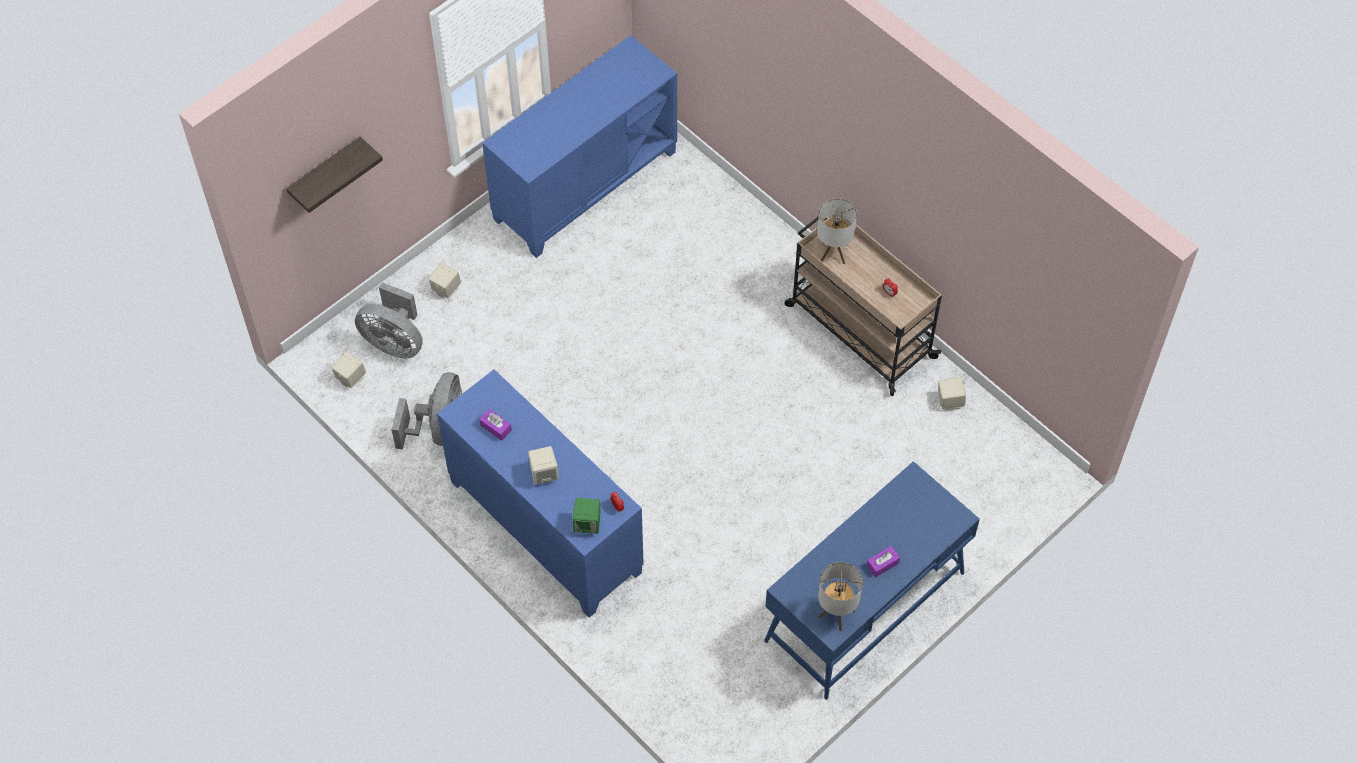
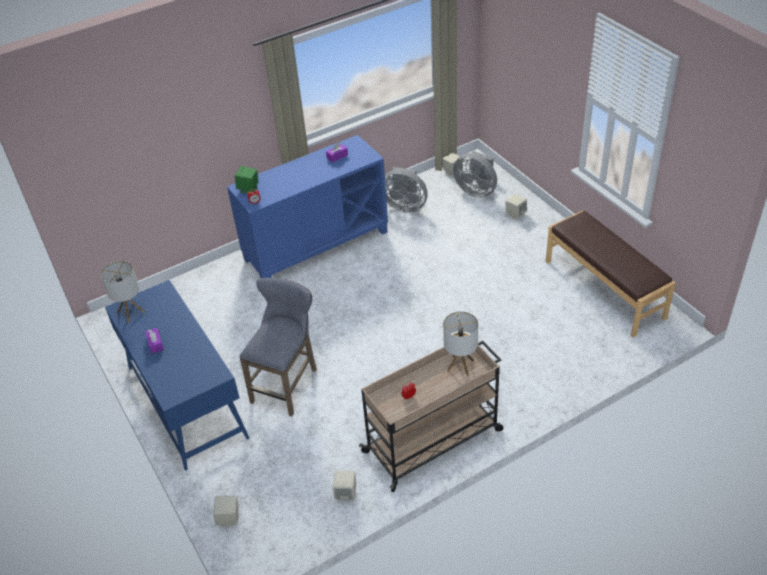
camera: 105 degrees right, 15 degrees down
shelf [286,137,383,213] -> none
grey fan [355,282,423,358] -> grey fan turned 90 degrees counterclockwise [453,151,497,198]
blue cabinet [482,35,677,258] -> brown bench [546,211,676,337]
beige speaker [528,446,559,484] -> beige speaker moved to [213,496,239,527]
none -> grey stool [239,278,317,417]

